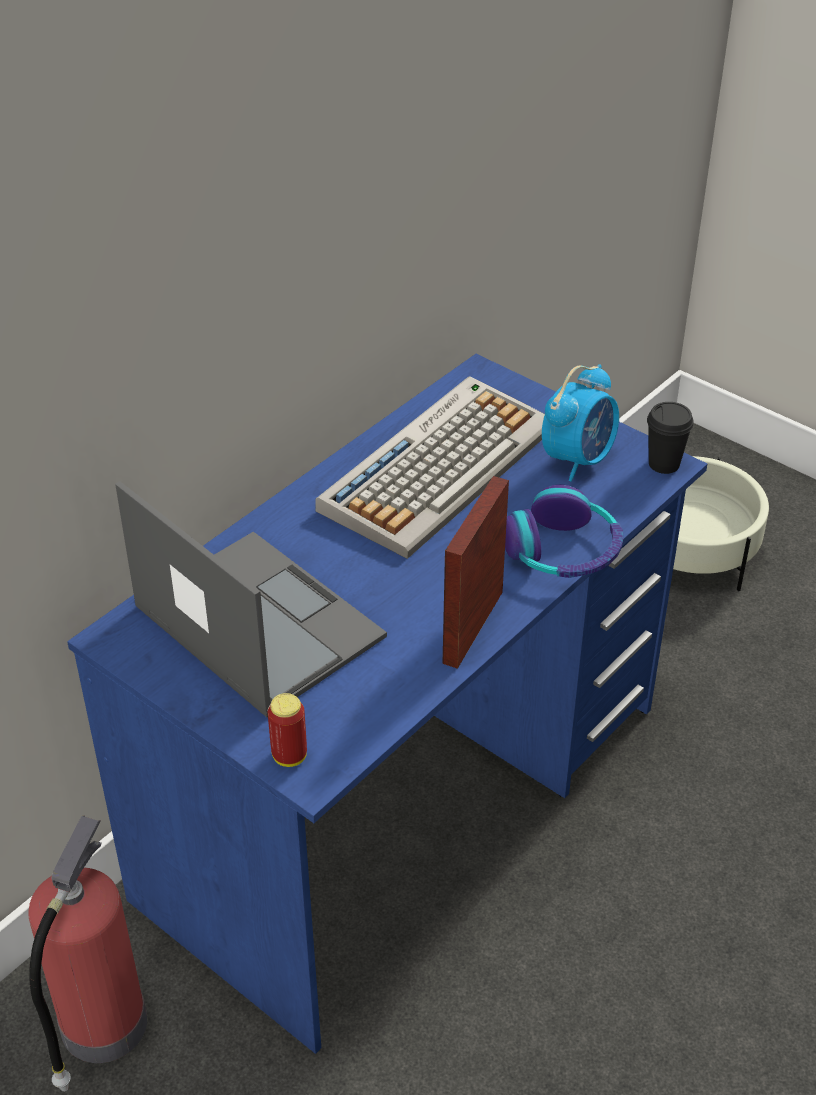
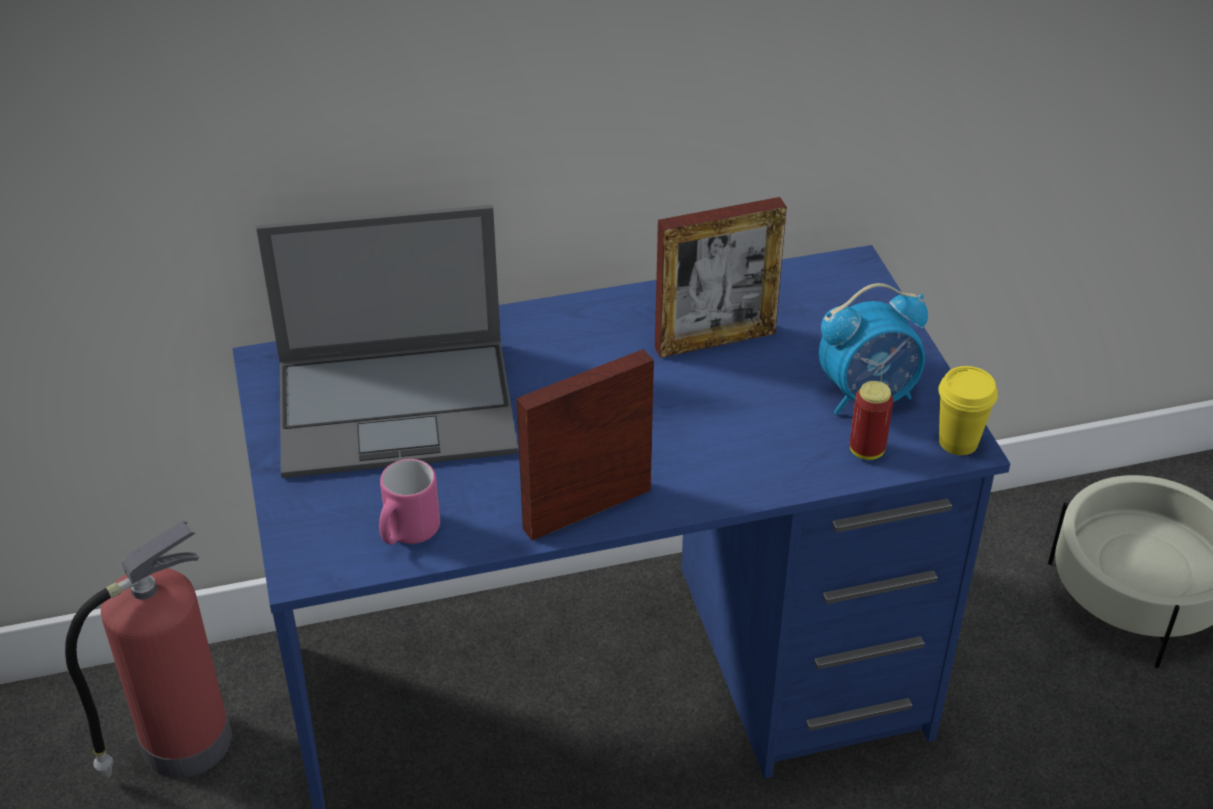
camera: 35 degrees right, 0 degrees up
laptop [115,481,387,717] -> laptop turned 90 degrees clockwise [256,205,518,478]
can [268,693,307,767] -> can moved to [850,381,893,460]
keyboard [315,376,545,559] -> picture frame [655,197,787,358]
headphones [505,485,623,578] -> none
black cup [647,402,694,474] -> yellow cup [938,366,998,455]
none -> pink mug [379,459,440,545]

